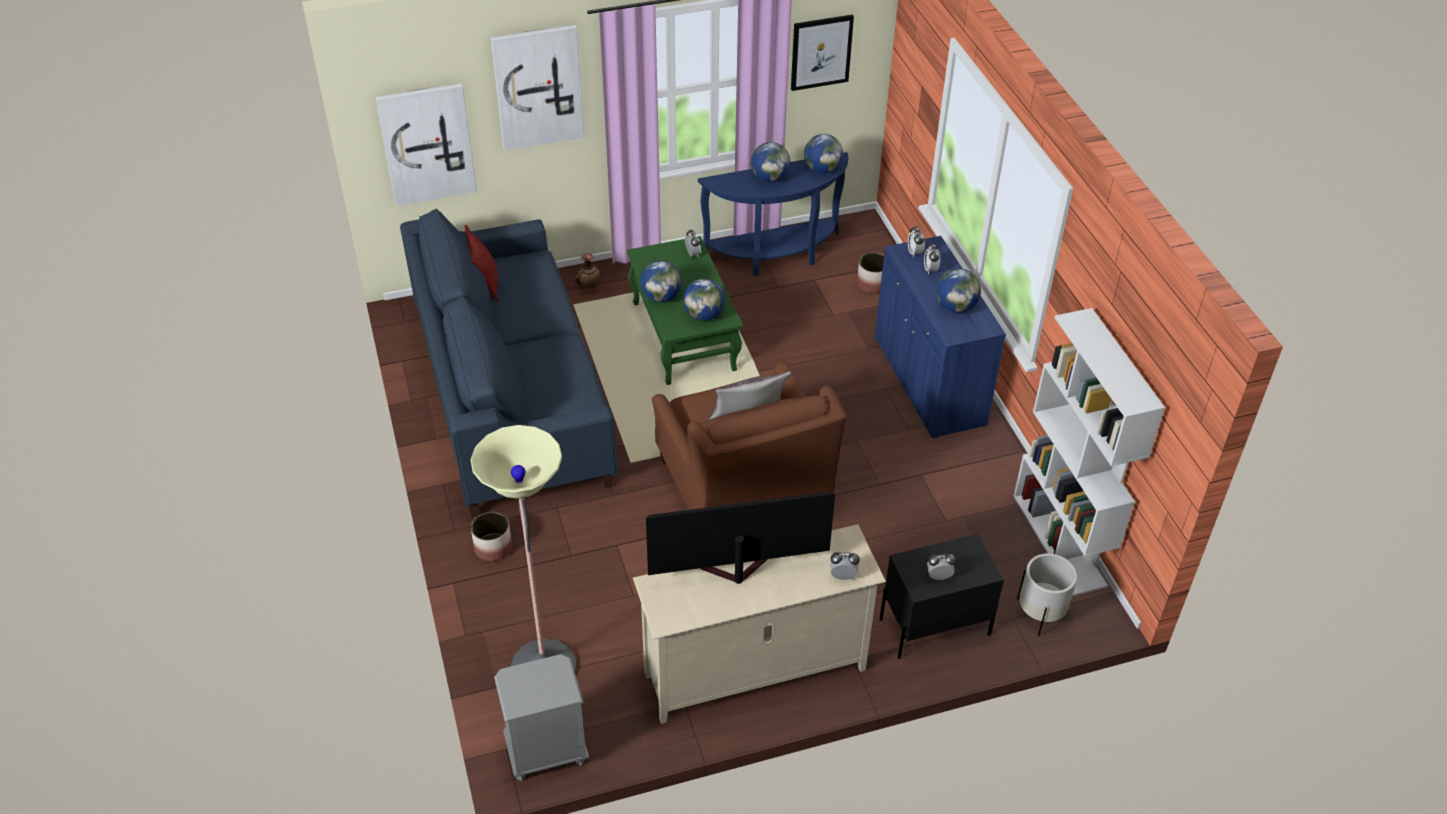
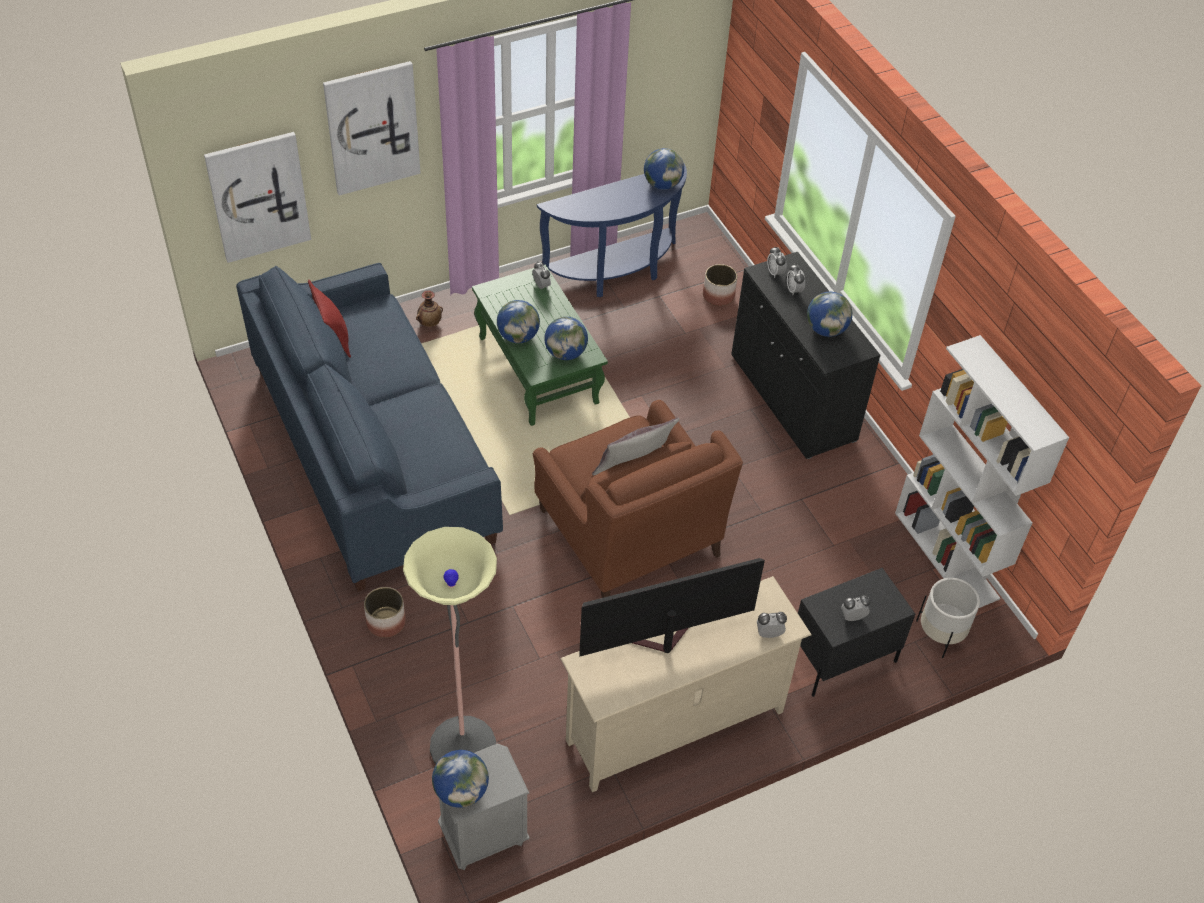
camera: 10 degrees left, 5 degrees up
globe [751,142,790,182] -> globe moved to [432,750,489,808]
picture [791,14,854,91] -> none
blue cabinet [875,236,1006,439] -> black cabinet [731,252,880,459]

